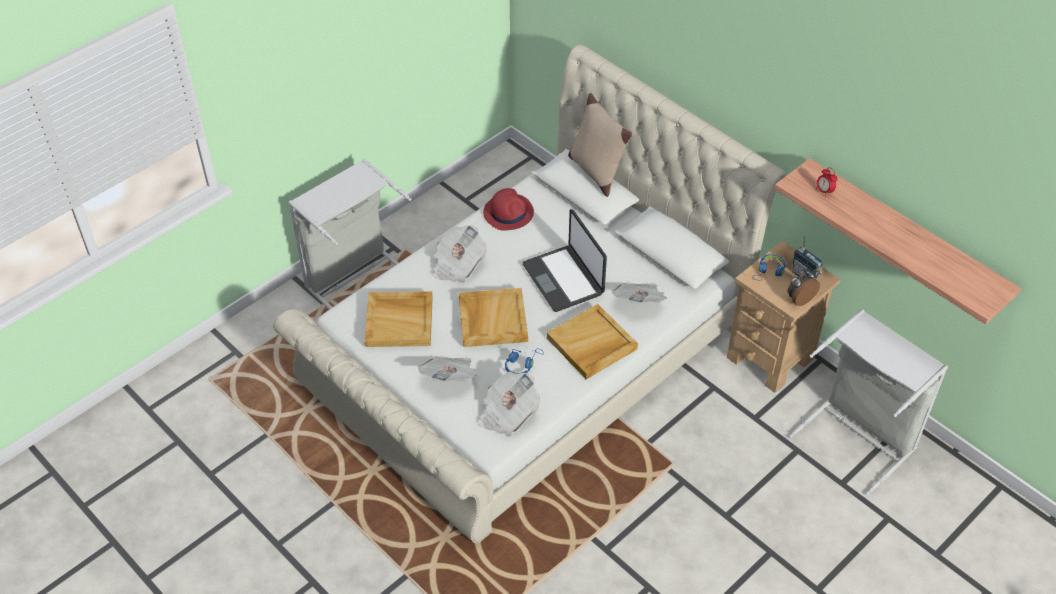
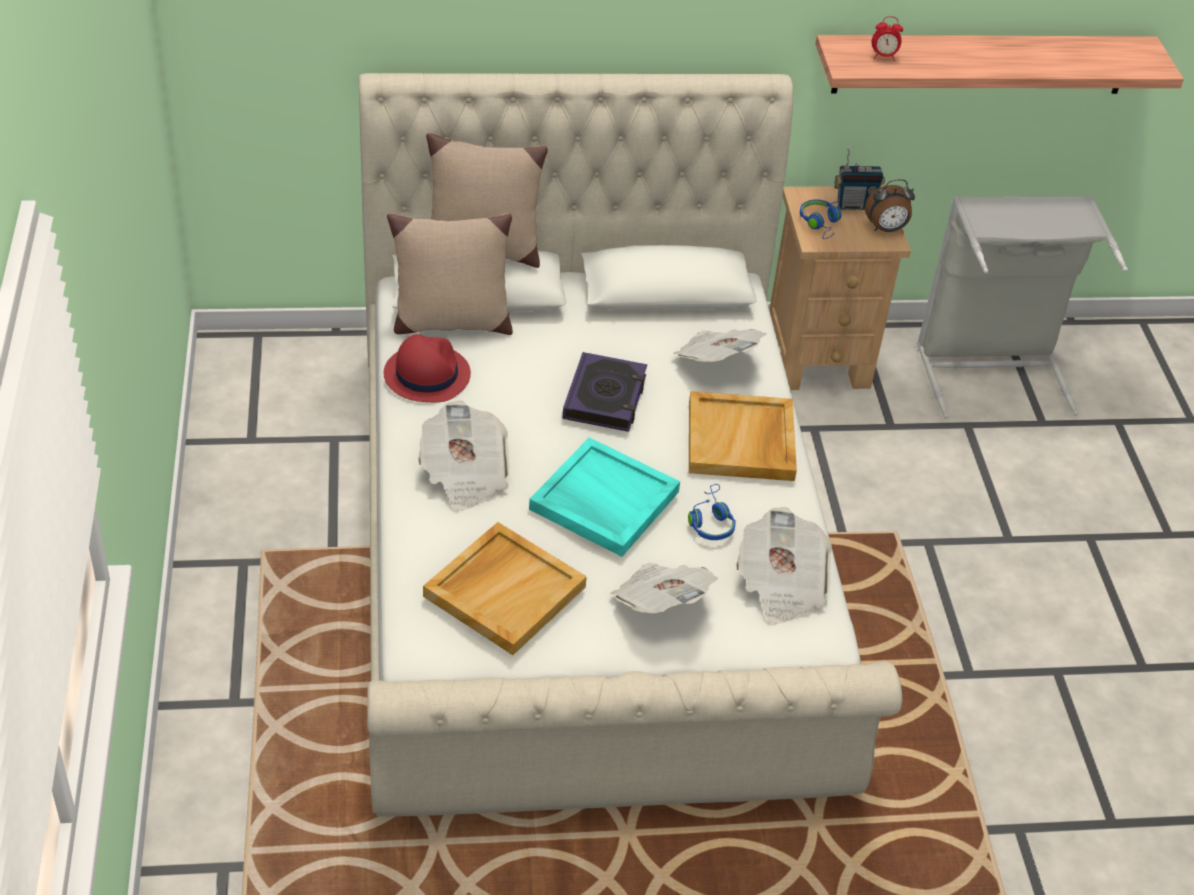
camera: 55 degrees left, 5 degrees down
grey laundry basket [289,159,411,309] -> none
beige tray [459,288,528,347] -> turquoise tray [529,437,680,557]
laptop [523,209,607,312] -> book [563,352,647,432]
alarm clock [787,268,820,306] -> alarm clock turned 105 degrees counterclockwise [865,179,915,232]
none -> beige pillow [387,213,513,335]

